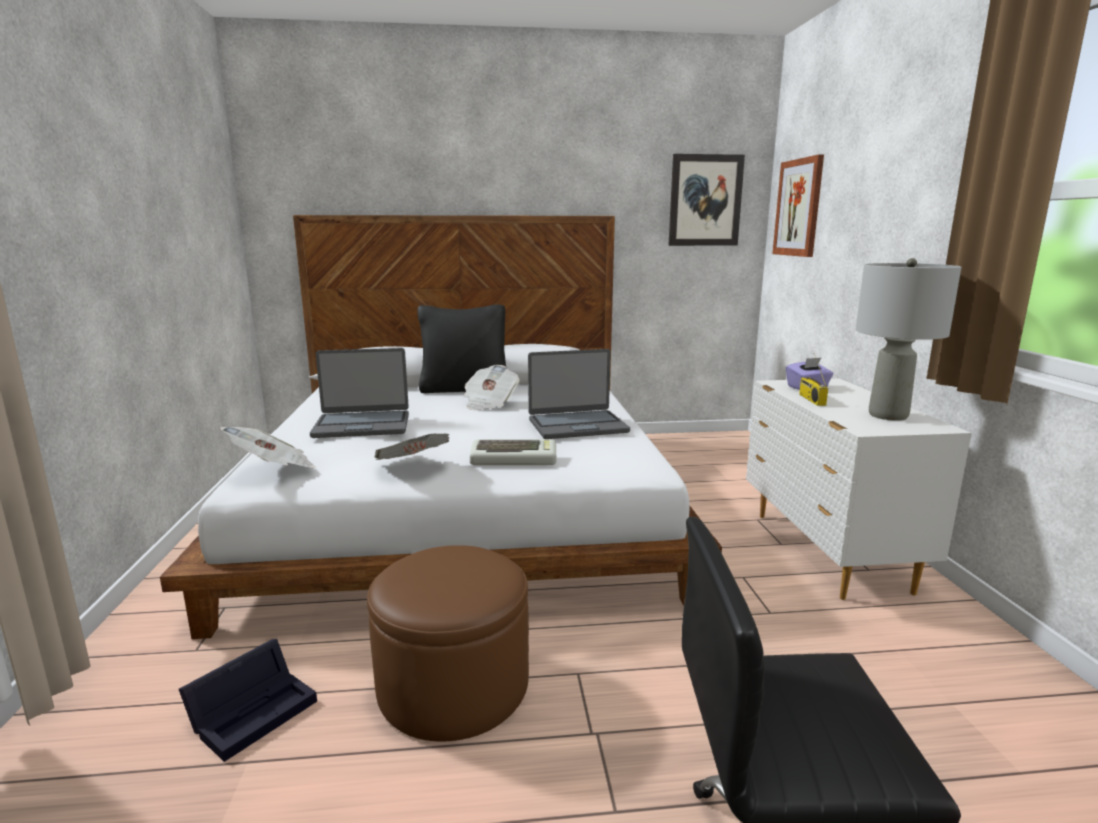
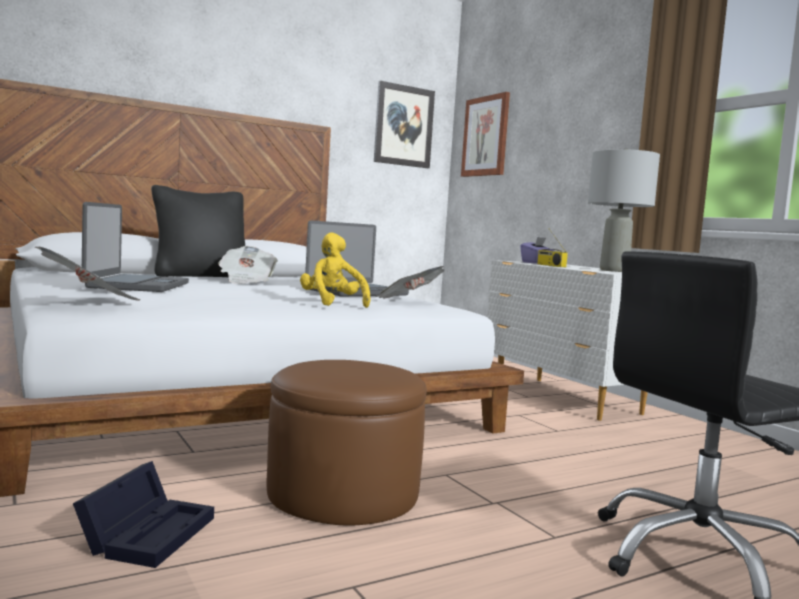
camera: 25 degrees left, 10 degrees down
laptop [310,348,409,438] -> laptop turned 60 degrees counterclockwise [82,202,189,292]
newspaper [374,434,449,460] -> newspaper moved to [376,266,445,299]
keyboard [470,439,556,465] -> yellow plush toy [300,232,371,308]

